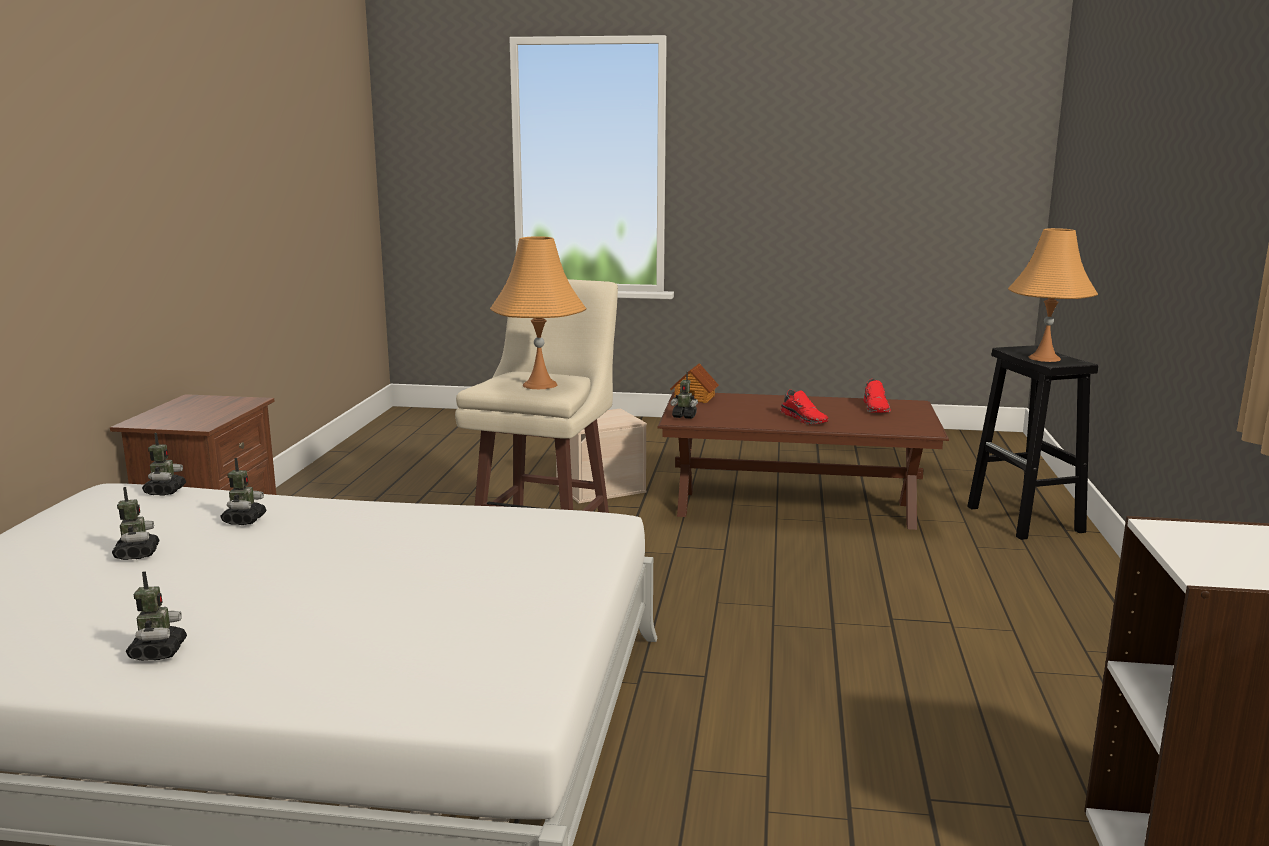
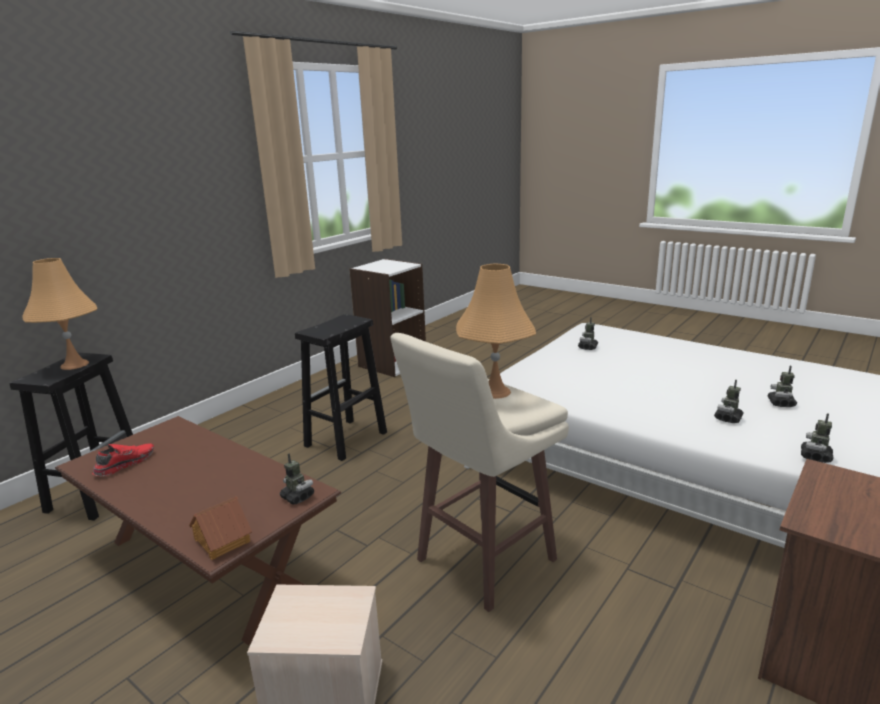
camera: 150 degrees left, 5 degrees up
toy robot [126,571,187,661] -> toy robot moved to [578,317,598,350]
red shoe [780,390,828,424] -> none
none -> black stool [295,314,387,461]

